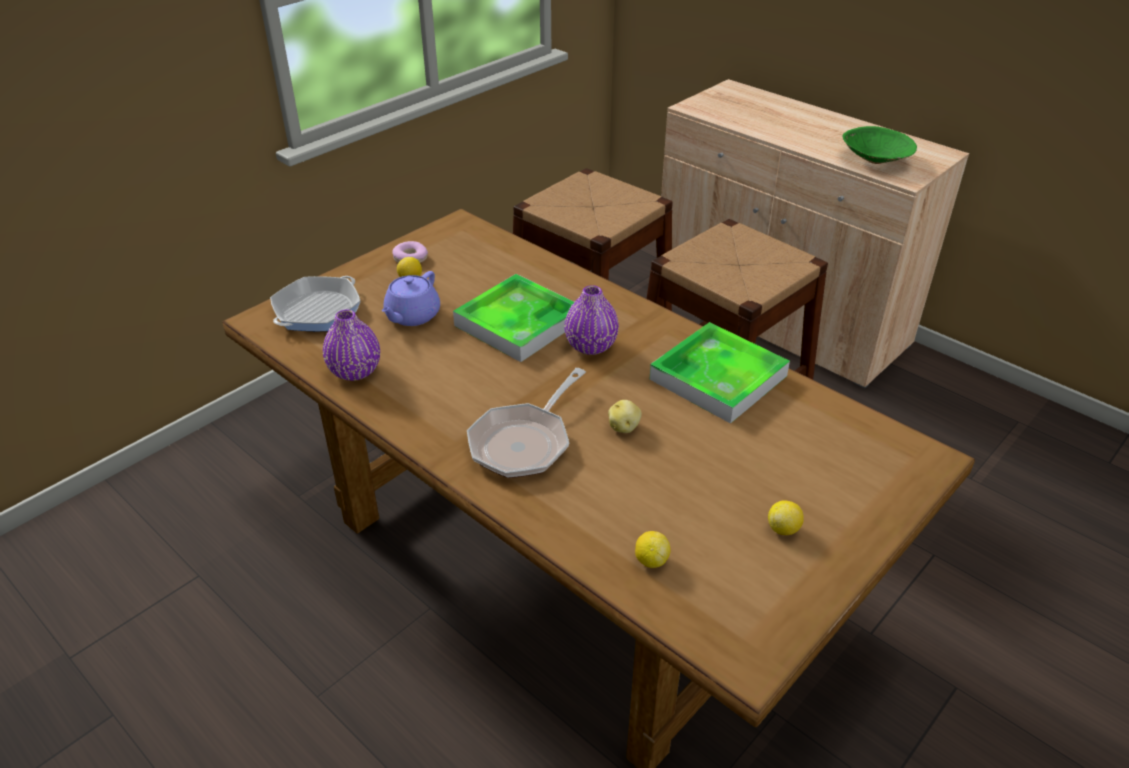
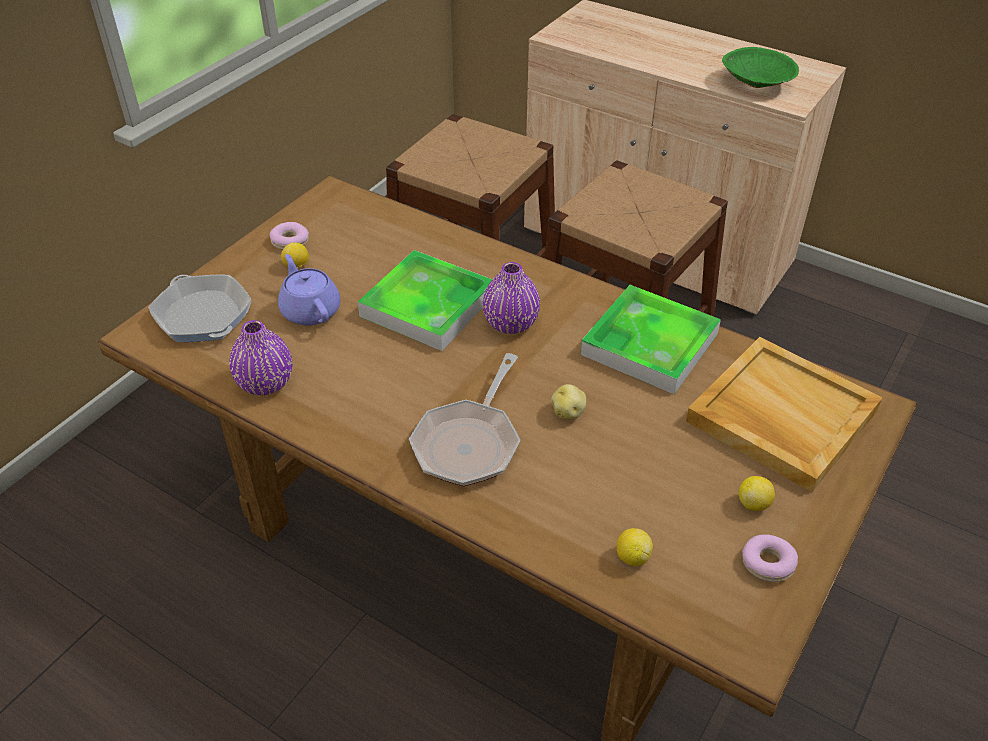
camera: 10 degrees left, 5 degrees up
frying pan [270,276,361,331] -> frying pan turned 60 degrees counterclockwise [148,275,252,342]
purple teapot [382,271,440,326] -> purple teapot turned 135 degrees clockwise [278,254,340,326]
none -> beige tray [686,337,882,492]
none -> donut [742,534,798,582]

